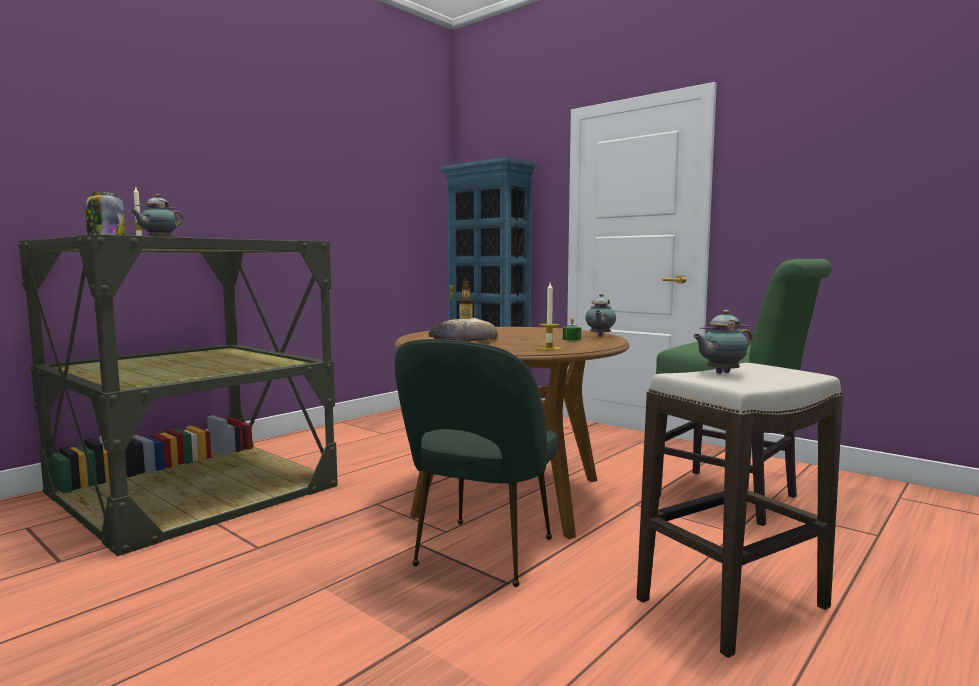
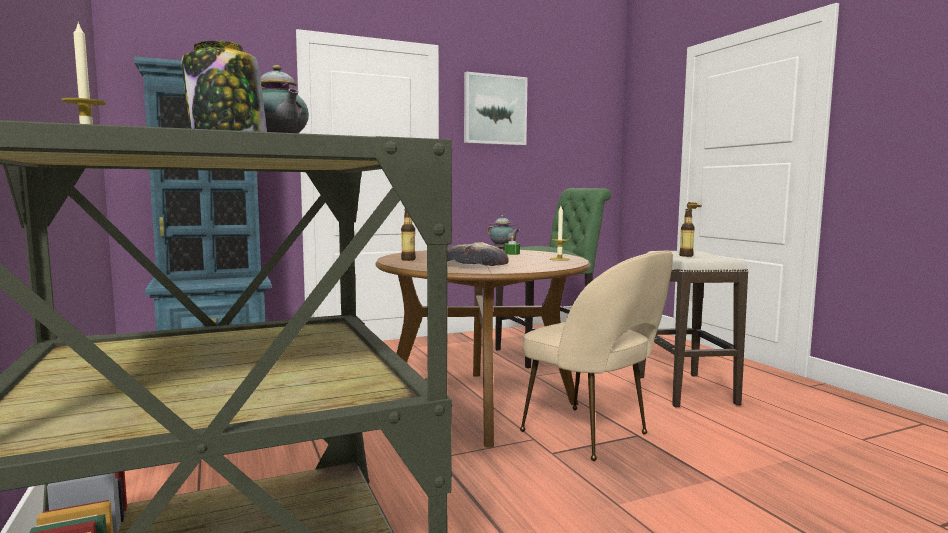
camera: 65 degrees left, 0 degrees up
green chair [395,339,557,587] -> beige chair [520,251,673,461]
teapot [692,310,753,374] -> bottle [679,209,695,257]
none -> picture [464,72,528,145]

